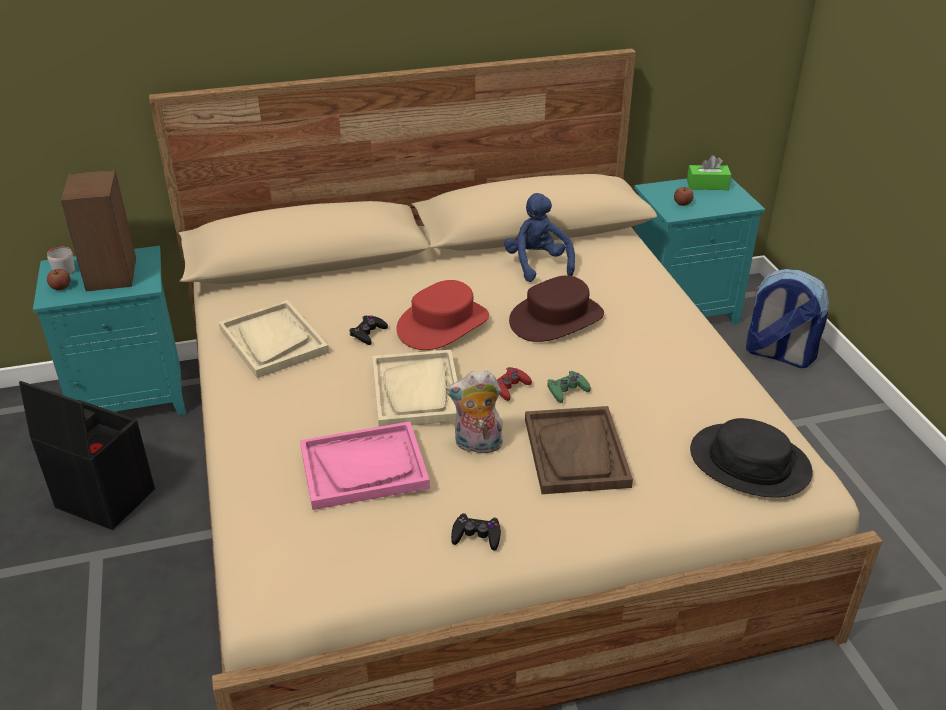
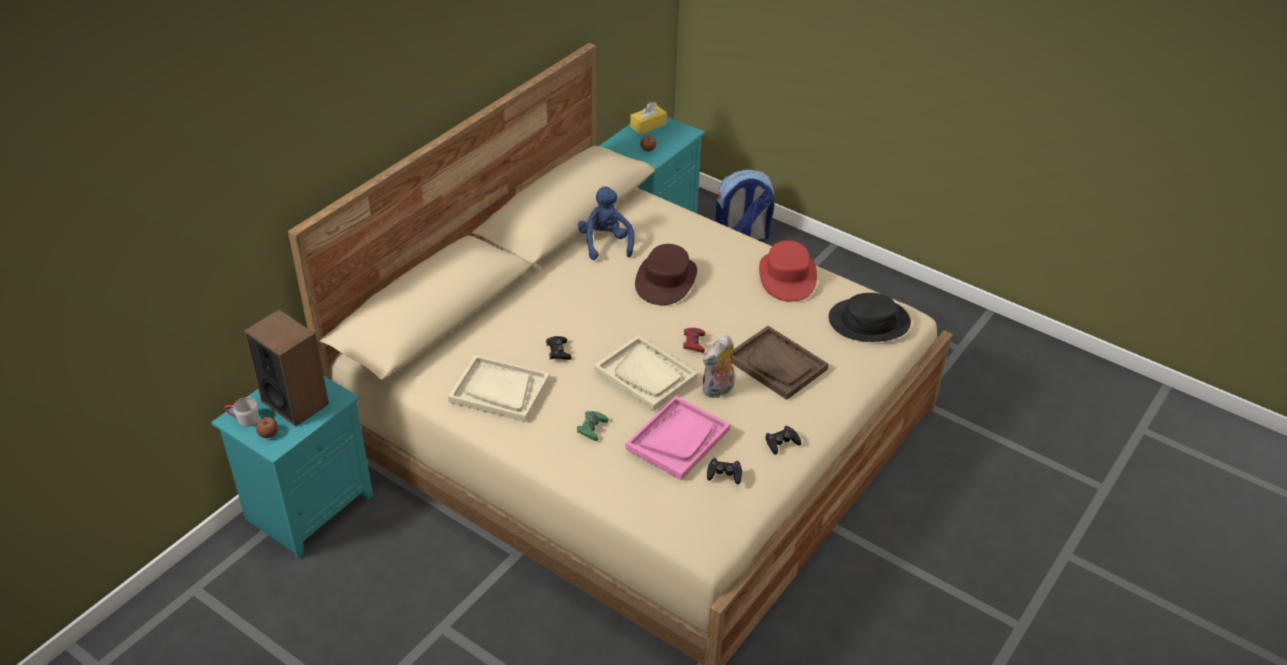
camera: 40 degrees left, 5 degrees up
black storage box [19,381,155,530] -> none
red hat [396,280,489,350] -> red hat moved to [759,240,817,302]
blue plush toy [504,193,575,282] -> blue plush toy turned 45 degrees clockwise [578,186,635,260]
green game controller [547,371,591,403] -> green game controller moved to [577,411,608,441]
green tissue box [687,155,731,190] -> yellow tissue box [630,102,667,135]
none -> black game controller [707,458,742,484]

